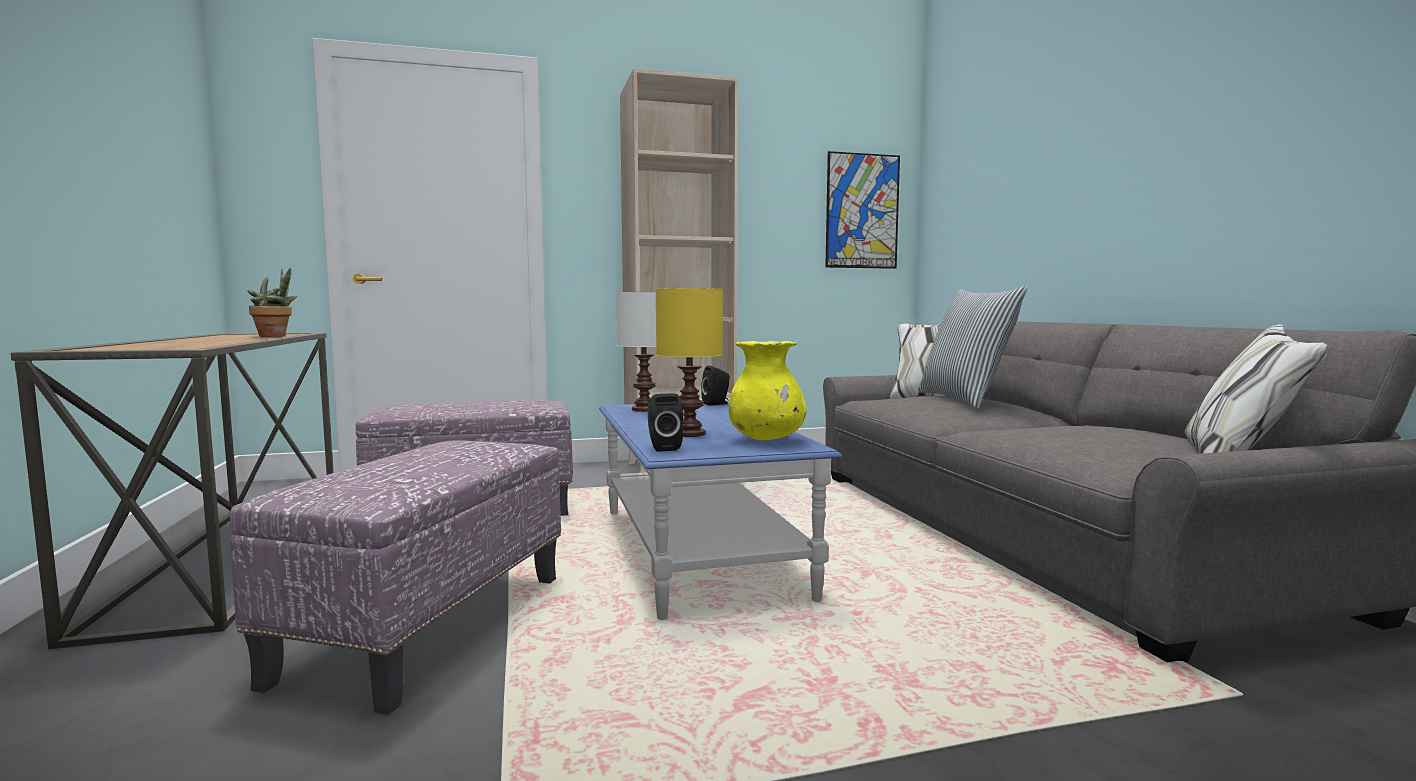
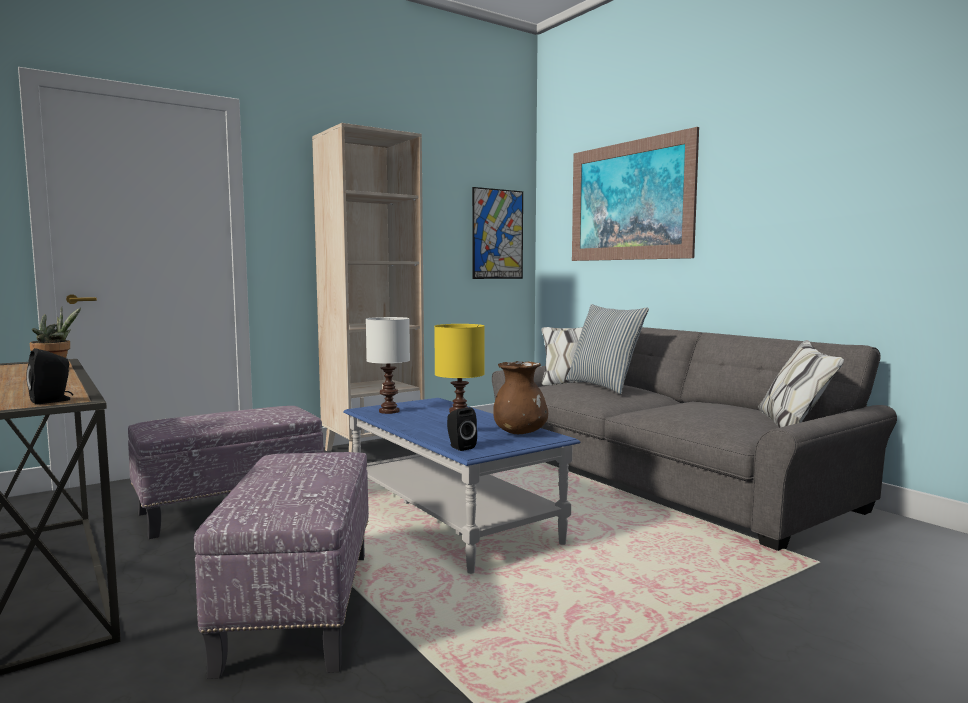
camera: 20 degrees left, 0 degrees up
black speaker [701,366,730,406] -> black speaker moved to [26,348,73,405]
yellow vase [729,341,807,440] -> brown vase [493,361,548,434]
none -> picture [572,127,699,261]

